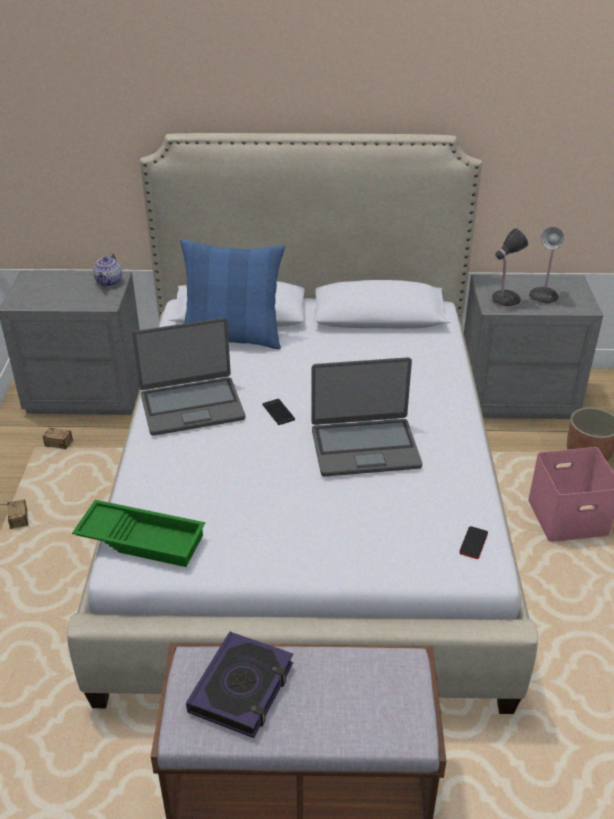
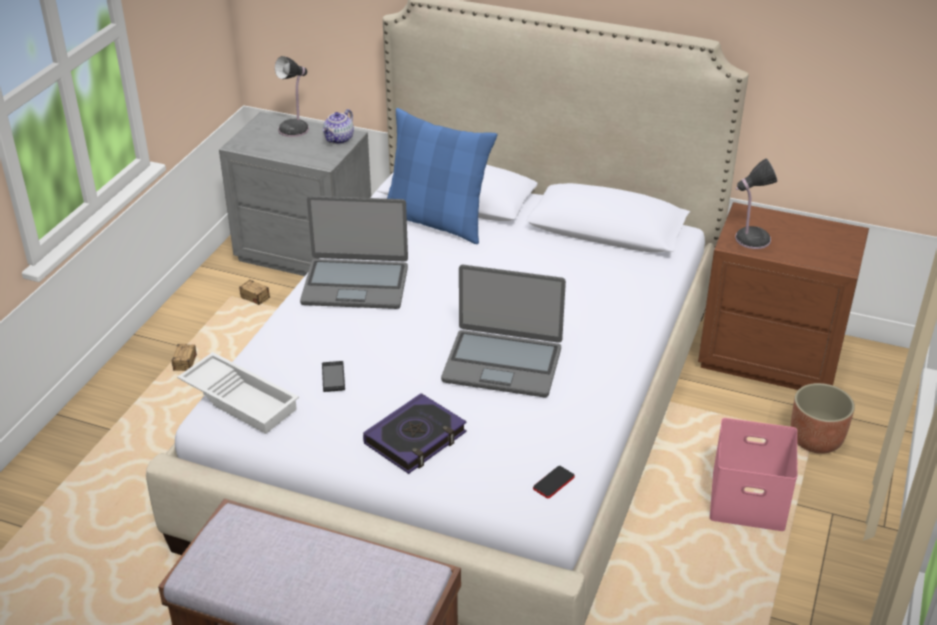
camera: 20 degrees right, 0 degrees up
green tray [72,500,205,567] -> white tray [177,352,299,434]
book [186,631,293,738] -> book moved to [363,393,467,474]
phone [262,399,295,425] -> phone moved to [322,361,345,392]
grey nightstand [464,275,603,419] -> brown nightstand [698,202,869,390]
table lamp [528,227,564,305] -> table lamp moved to [275,56,309,137]

